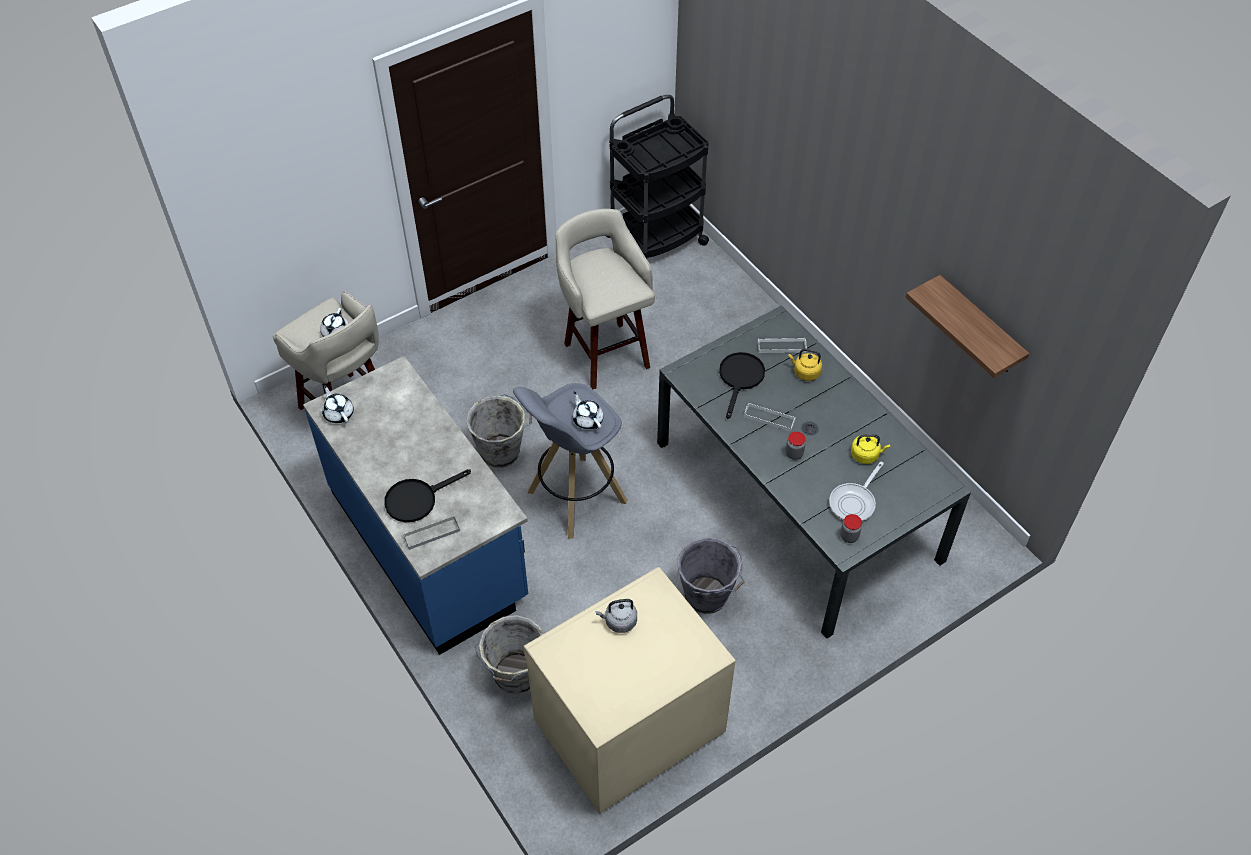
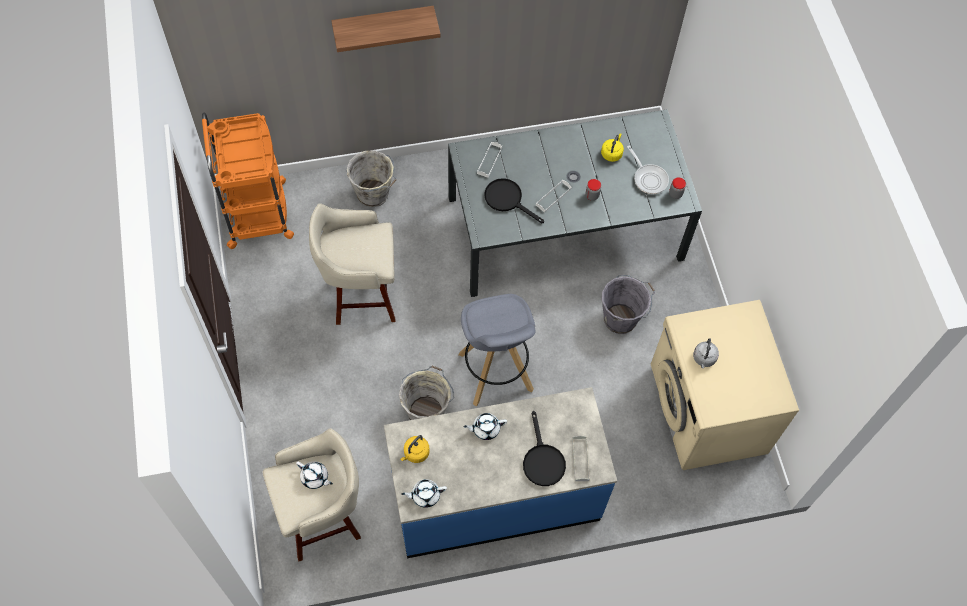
camera: 70 degrees left, 10 degrees up
grey bucket [475,615,543,694] -> grey bucket moved to [346,151,396,207]
white teapot [573,391,604,430] -> white teapot moved to [463,413,507,440]
black cart [606,95,709,259] -> orange cart [202,113,294,249]
yellow kettle [788,349,822,381] -> yellow kettle moved to [400,435,430,463]
shelf [906,275,1029,378] -> shelf moved to [331,6,441,52]

